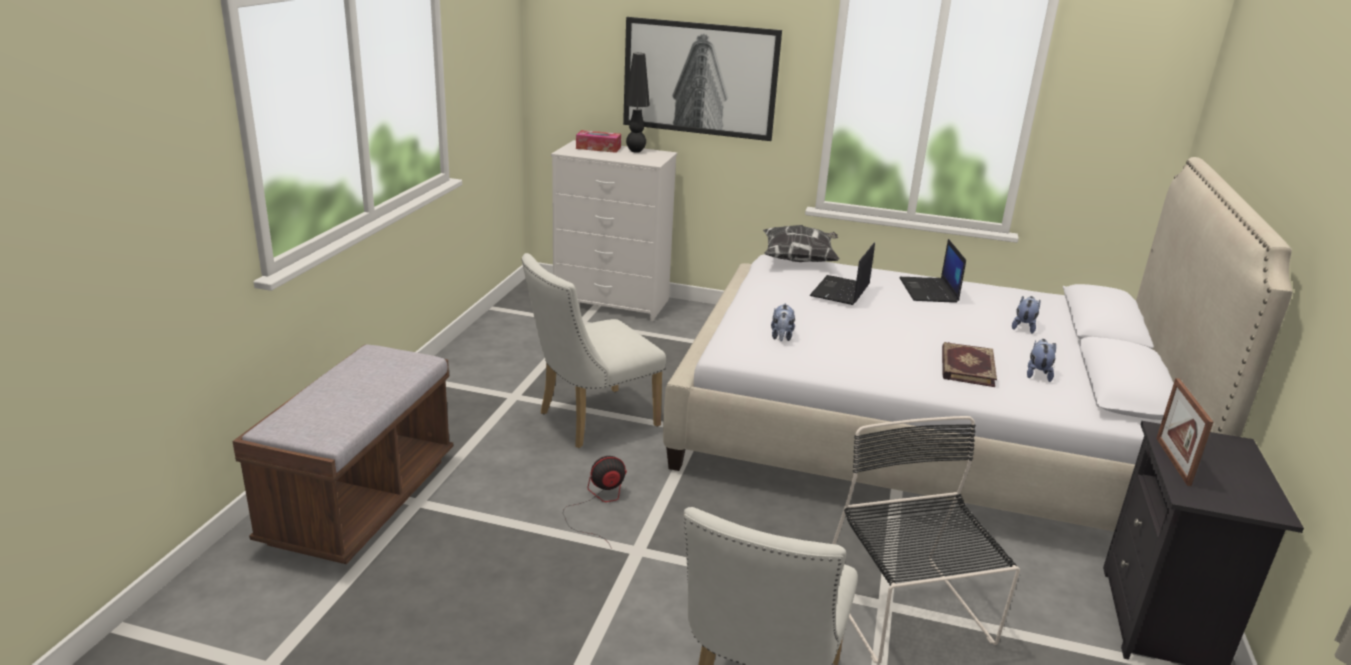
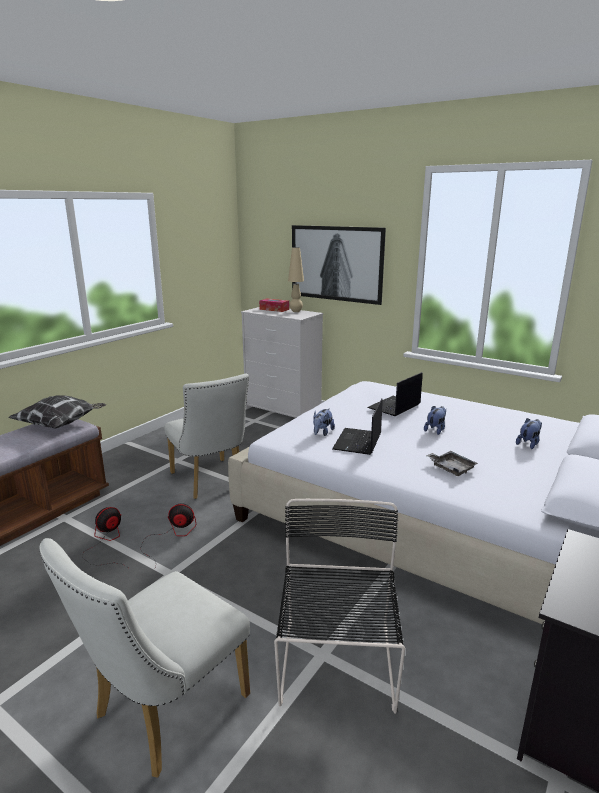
camera: 20 degrees right, 5 degrees down
white chair [522,253,666,448] -> white chair turned 105 degrees counterclockwise [164,374,249,499]
black table lamp [625,53,650,153] -> beige table lamp [288,247,304,312]
pillow [763,225,840,262] -> pillow moved to [8,395,106,428]
laptop [899,239,966,303] -> laptop moved to [332,398,383,455]
book [942,342,997,387] -> grey tray [426,451,478,476]
plush toy [1027,339,1056,382] -> plush toy moved to [424,406,446,435]
picture frame [1156,378,1213,486] -> none
none -> fan [82,507,127,567]

